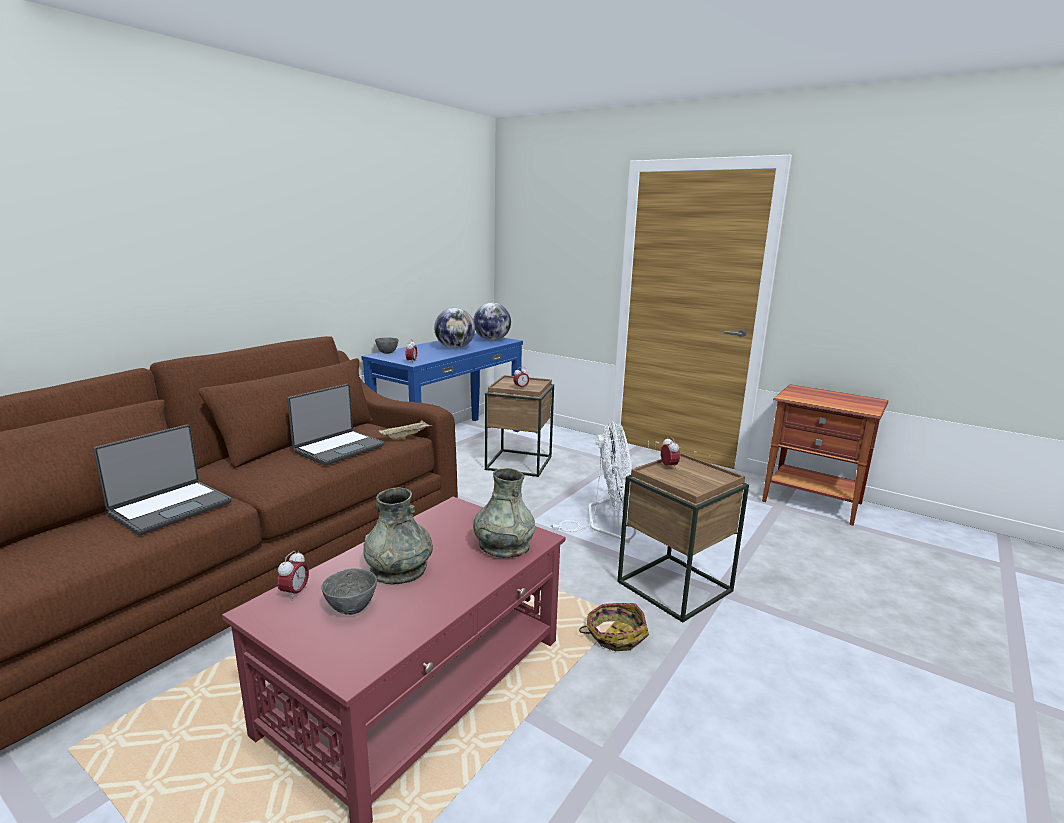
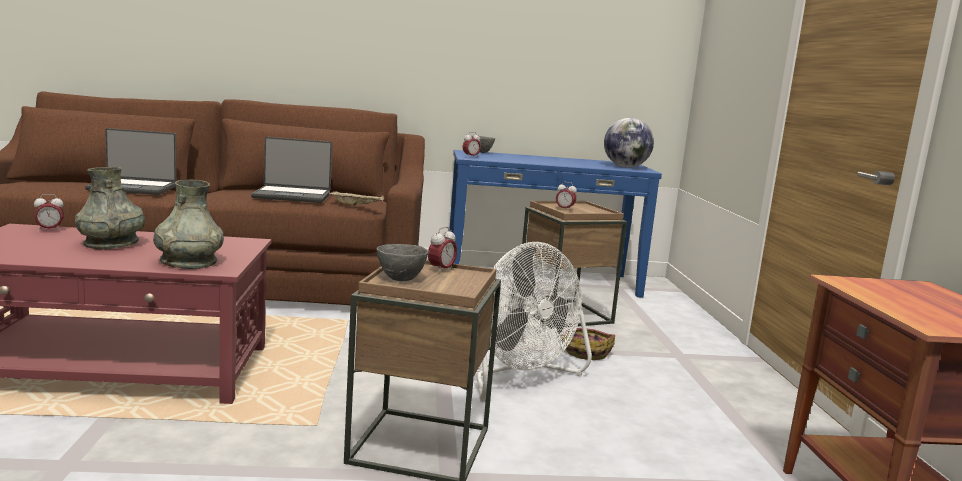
camera: 50 degrees right, 5 degrees down
grey bowl [322,568,377,615] -> grey bowl moved to [376,244,428,281]
globe [434,308,475,349] -> none
basket [579,603,649,651] -> basket moved to [561,328,615,360]

